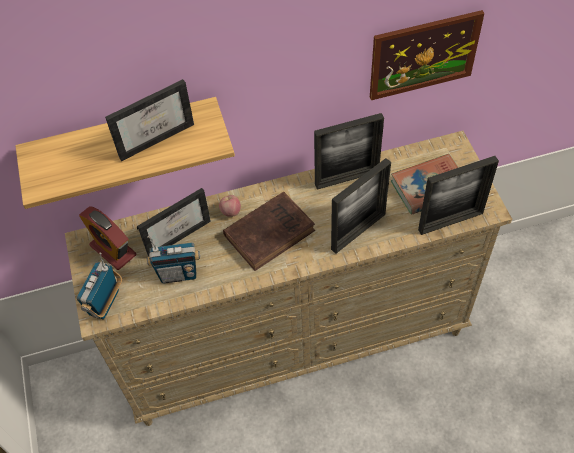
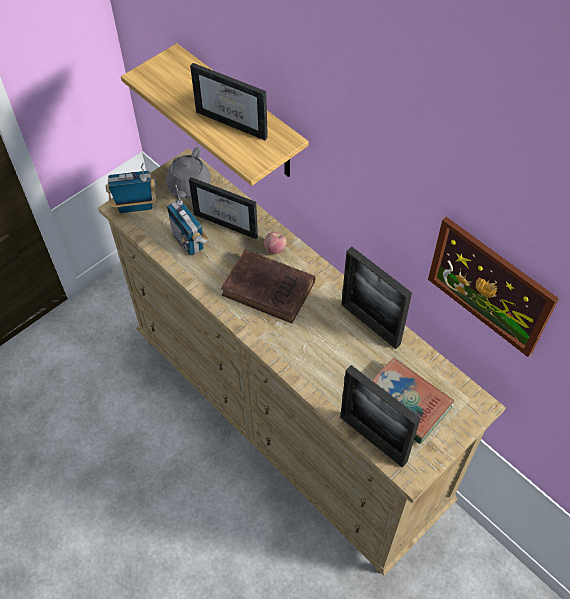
camera: 60 degrees right, 0 degrees up
alarm clock [79,206,136,270] -> grey teapot [166,147,211,199]
picture frame [331,158,391,254] -> none

